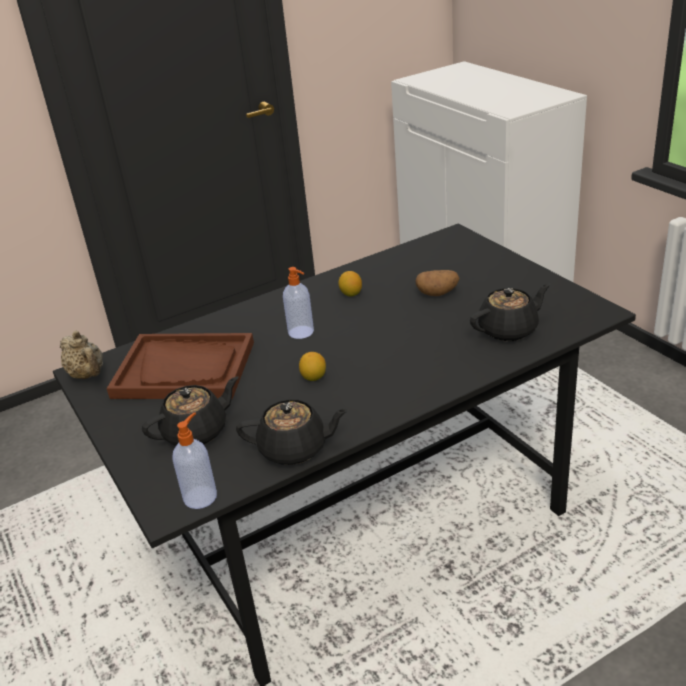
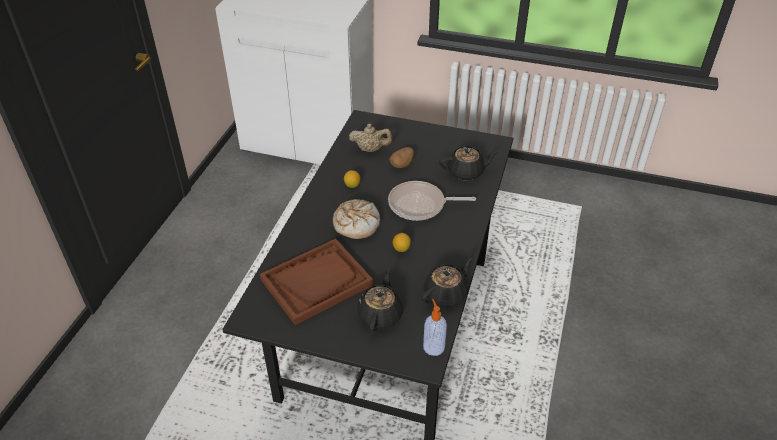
camera: 45 degrees left, 10 degrees up
beige teapot [60,331,103,379] -> beige teapot moved to [349,124,393,152]
soap dispenser [283,267,314,339] -> bread [333,199,380,239]
black teapot [470,283,550,341] -> black teapot turned 60 degrees clockwise [439,146,499,180]
none -> frying pan [388,181,476,221]

